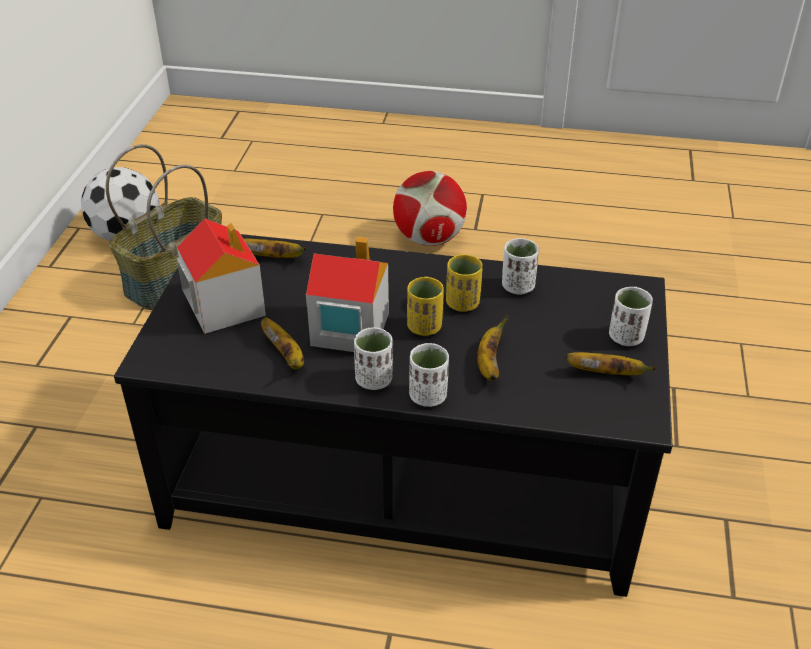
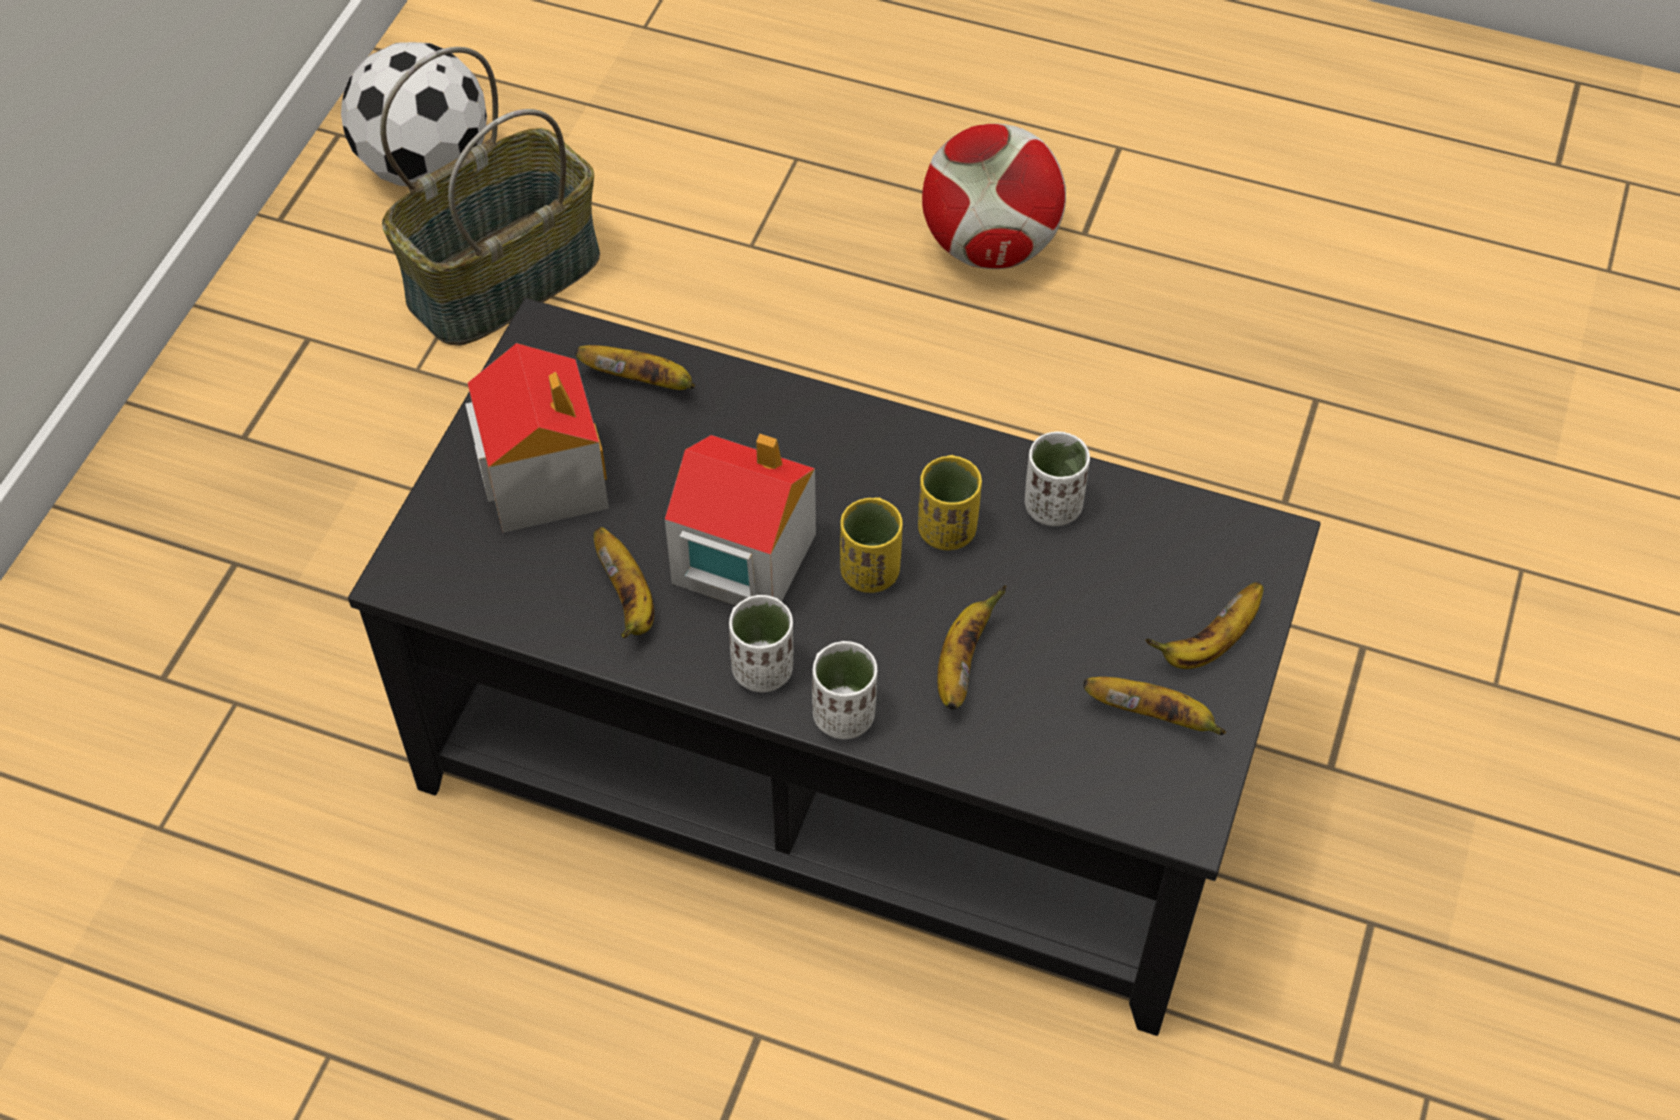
camera: 10 degrees right, 15 degrees up
white cup [609,287,653,346] -> banana [1145,582,1264,669]

